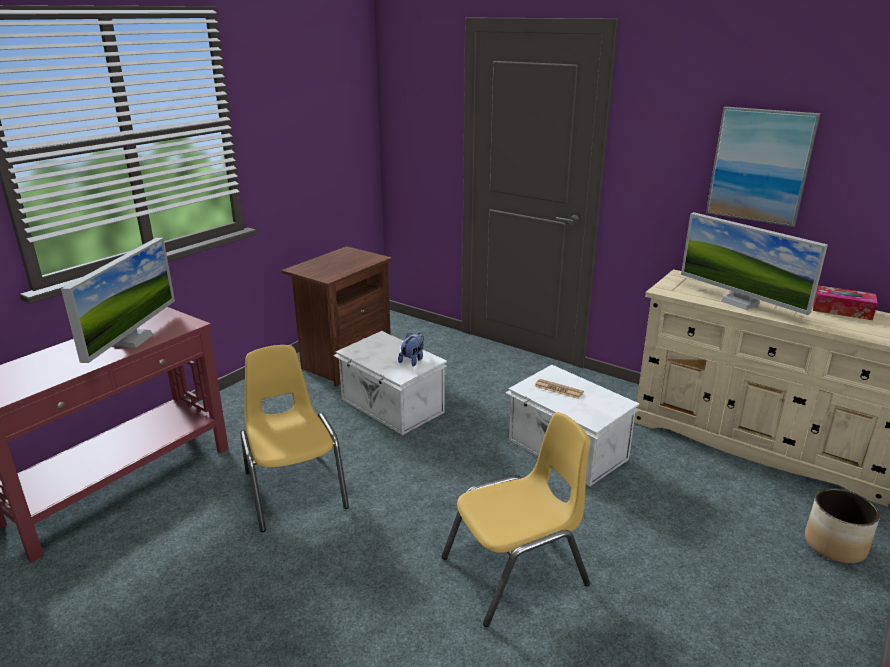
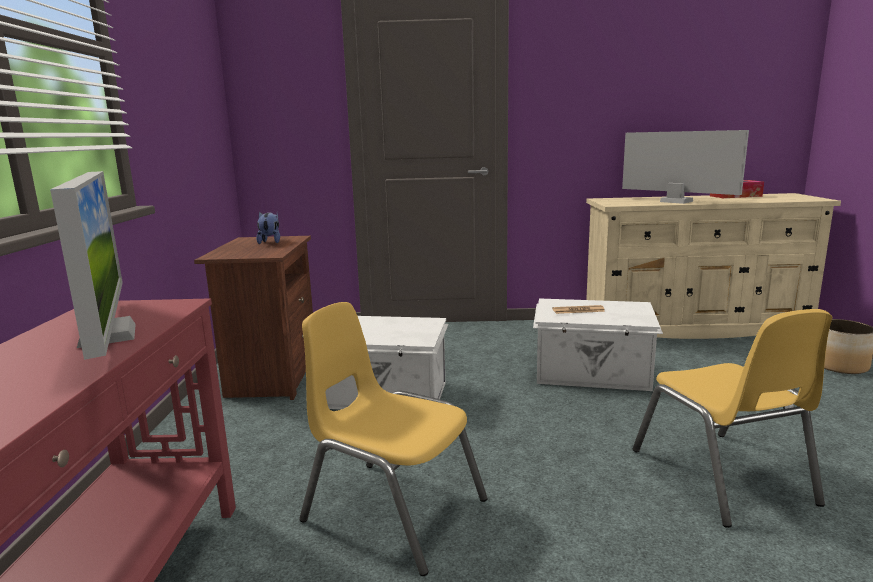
camera: 35 degrees left, 10 degrees down
plush toy [398,332,424,367] -> plush toy moved to [256,212,280,244]
yellow chair [442,412,591,627] -> yellow chair turned 135 degrees clockwise [633,309,832,528]
monitor [681,212,828,315] -> monitor turned 150 degrees counterclockwise [622,130,749,204]
picture [706,107,821,227] -> none

